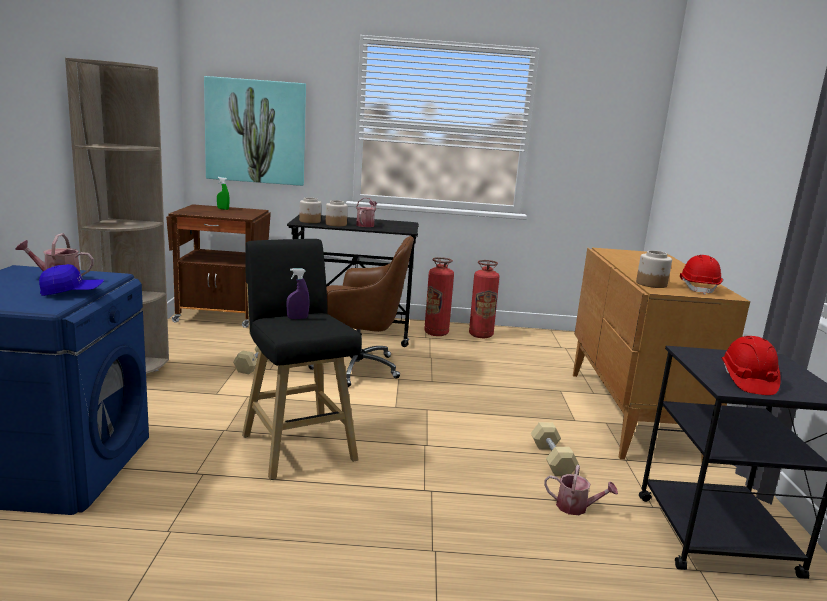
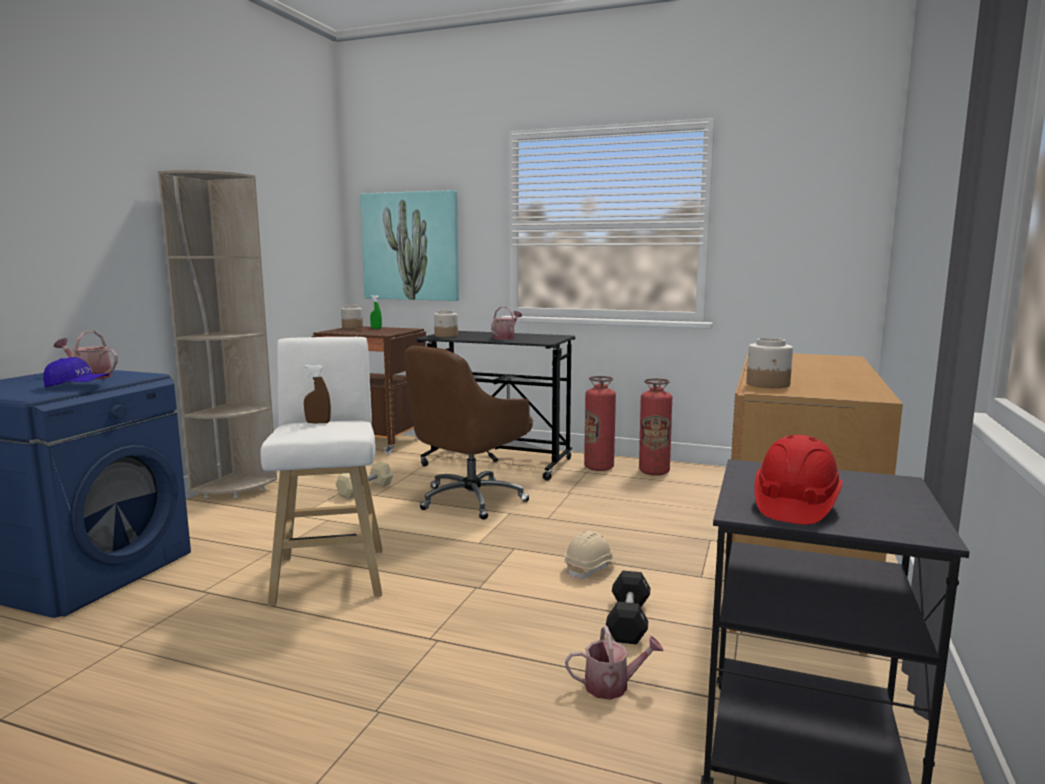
camera: 20 degrees right, 5 degrees down
black stool [242,239,362,480] -> white stool [260,337,383,607]
purple spray bottle [286,268,310,319] -> brown spray bottle [304,365,331,423]
brown office chair [309,236,414,387] -> brown office chair turned 105 degrees clockwise [405,346,533,520]
jar [326,200,348,226] -> jar moved to [341,305,363,329]
beige dumbbell [531,422,579,476] -> black dumbbell [606,571,650,645]
watering can [544,465,618,515] -> watering can turned 45 degrees counterclockwise [565,626,664,700]
red hard hat [680,255,723,295] -> none
none -> beige hard hat [564,531,616,580]

